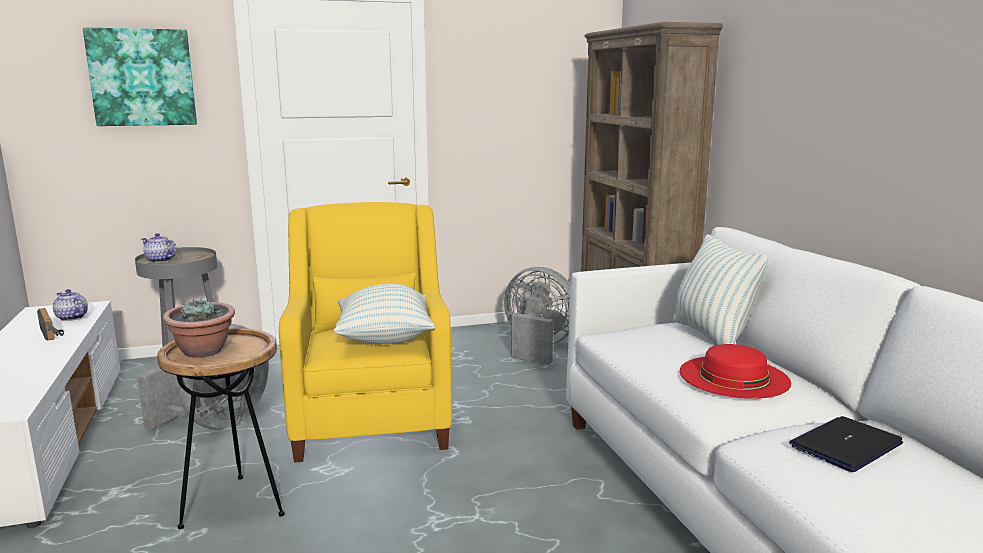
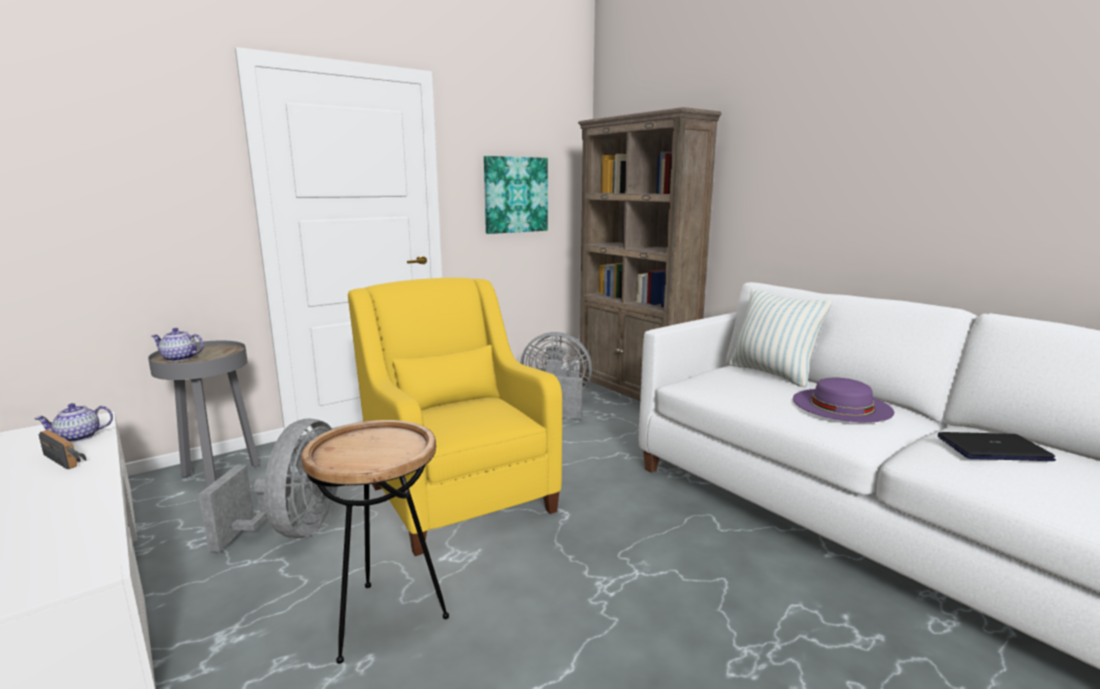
camera: 20 degrees left, 0 degrees up
teapot [53,289,88,321] -> teapot turned 45 degrees counterclockwise [34,403,113,442]
picture [83,28,197,126] -> picture moved to [484,156,548,234]
potted plant [163,298,235,358] -> none
pillow [334,284,435,344] -> none
red hat [680,344,791,399] -> purple hat [793,378,894,423]
laptop [789,416,903,472] -> laptop turned 60 degrees clockwise [938,432,1056,461]

